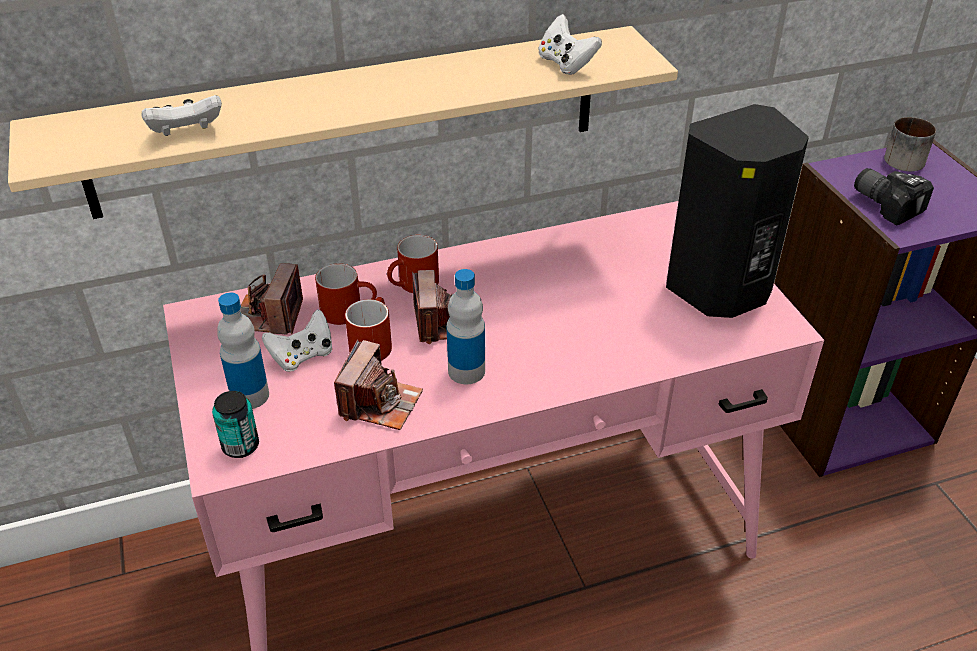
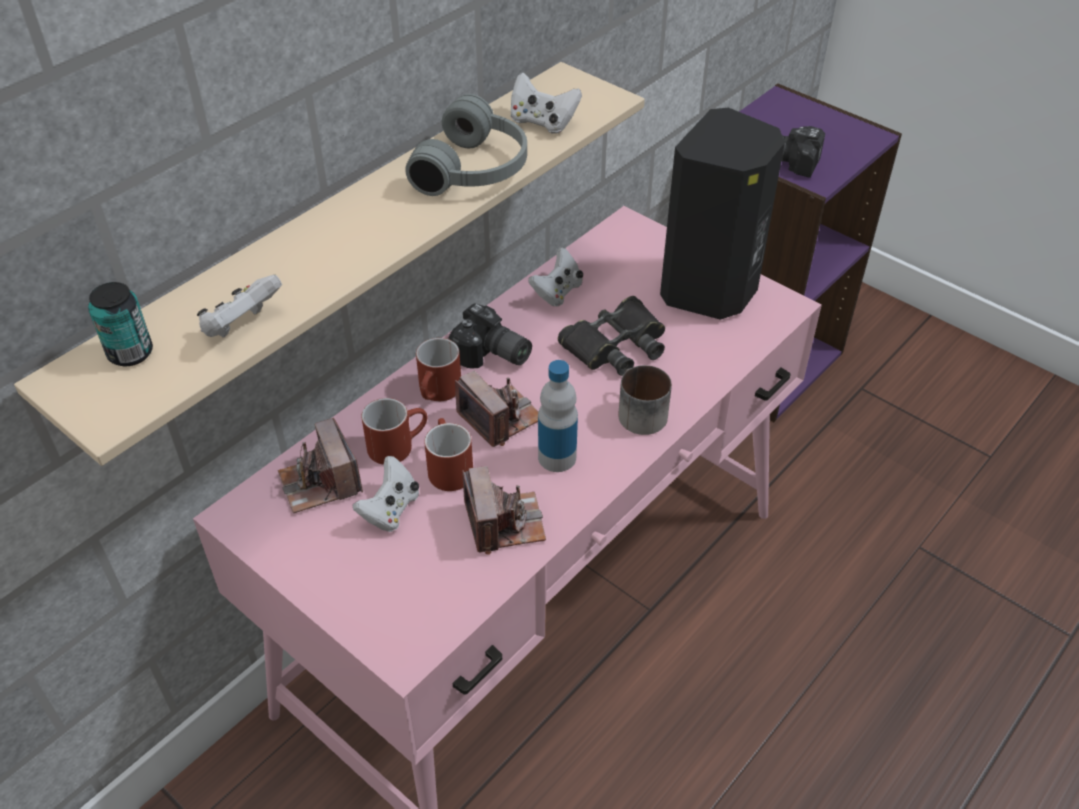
camera: 30 degrees left, 5 degrees up
can [212,391,259,458] -> can moved to [88,282,153,366]
bottle [217,293,269,409] -> none
mug [884,117,936,171] -> mug moved to [618,365,672,435]
none -> grey headphones [405,94,527,196]
none -> camera [448,303,532,369]
none -> white game controller [528,247,583,306]
none -> black binoculars [558,296,665,376]

